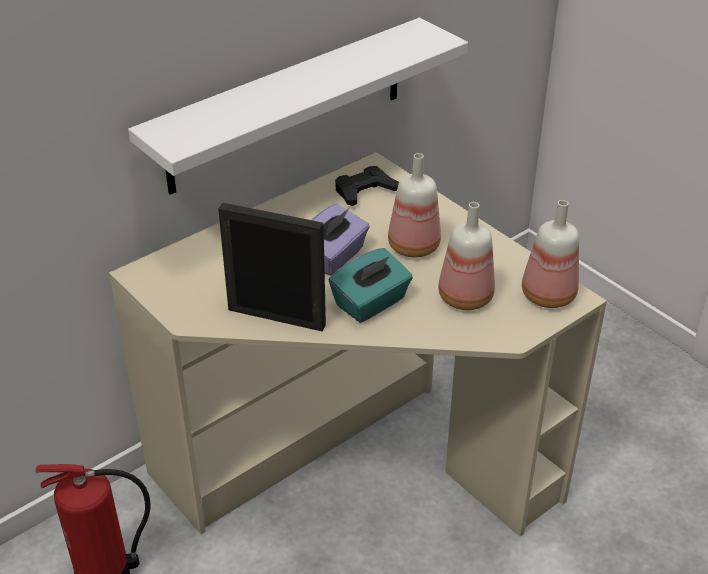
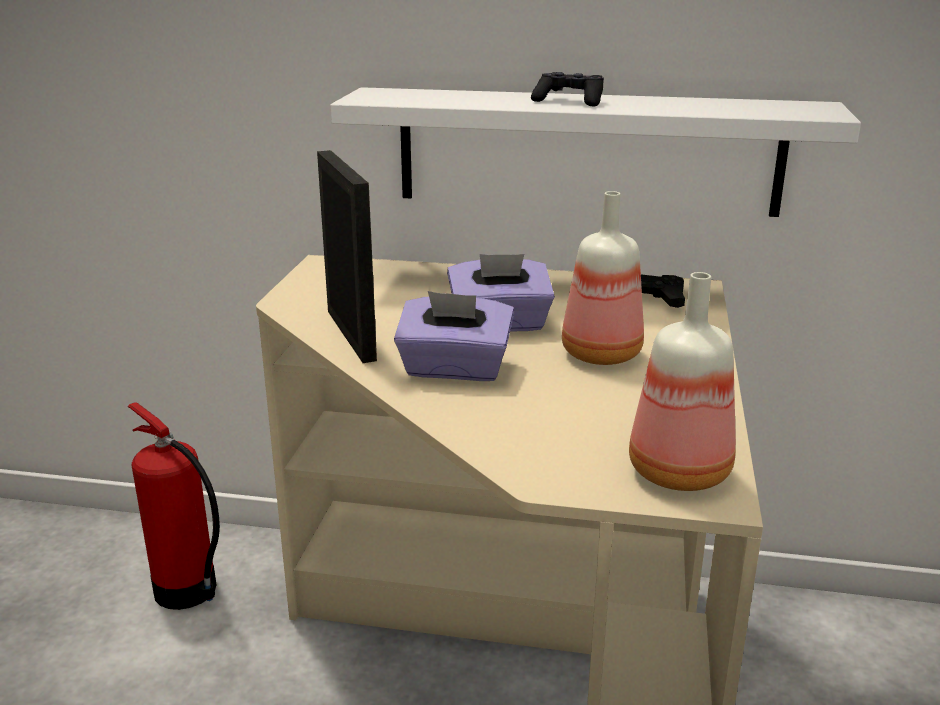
camera: 50 degrees right, 15 degrees down
turquoise tissue box [329,248,413,323] -> purple tissue box [394,291,514,381]
bottle [438,202,495,310] -> none
none -> black game controller [531,72,604,106]

